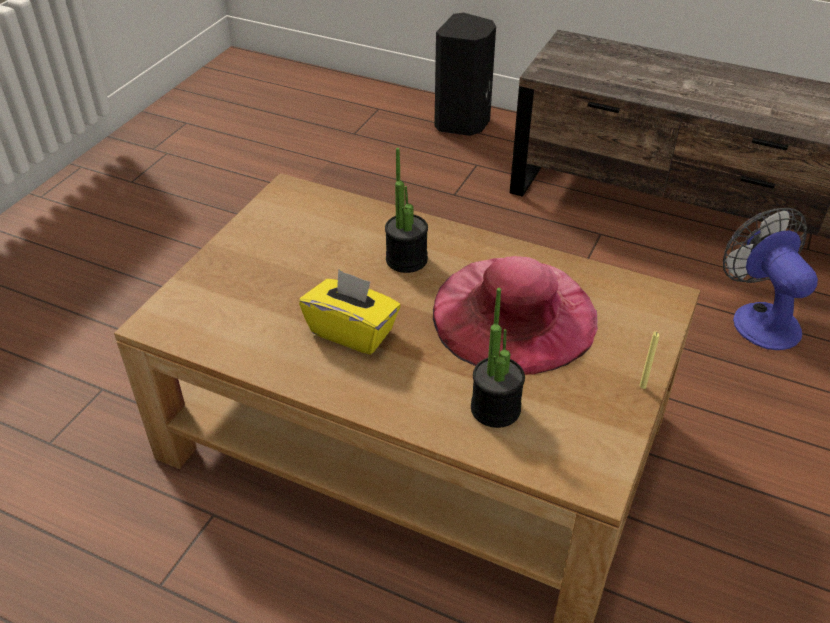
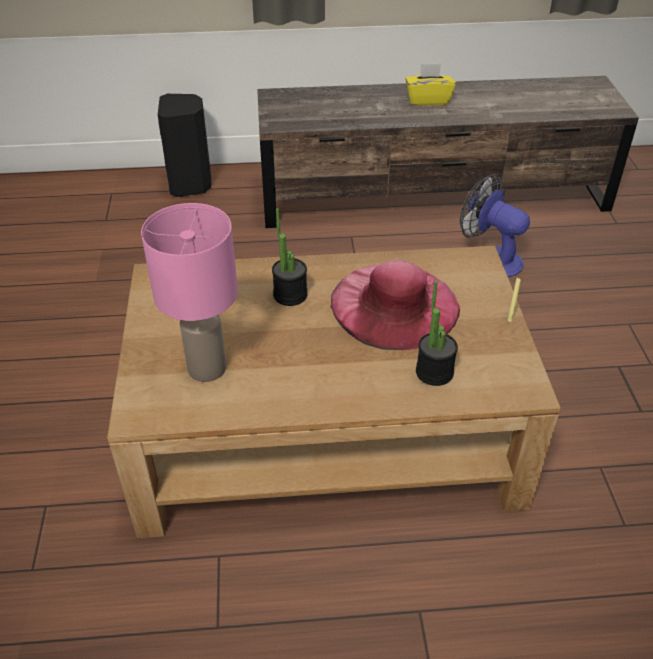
camera: 30 degrees left, 0 degrees up
yellow tissue box [299,269,401,355] -> yellow tissue box moved to [405,64,456,106]
none -> pink table lamp [141,203,238,382]

